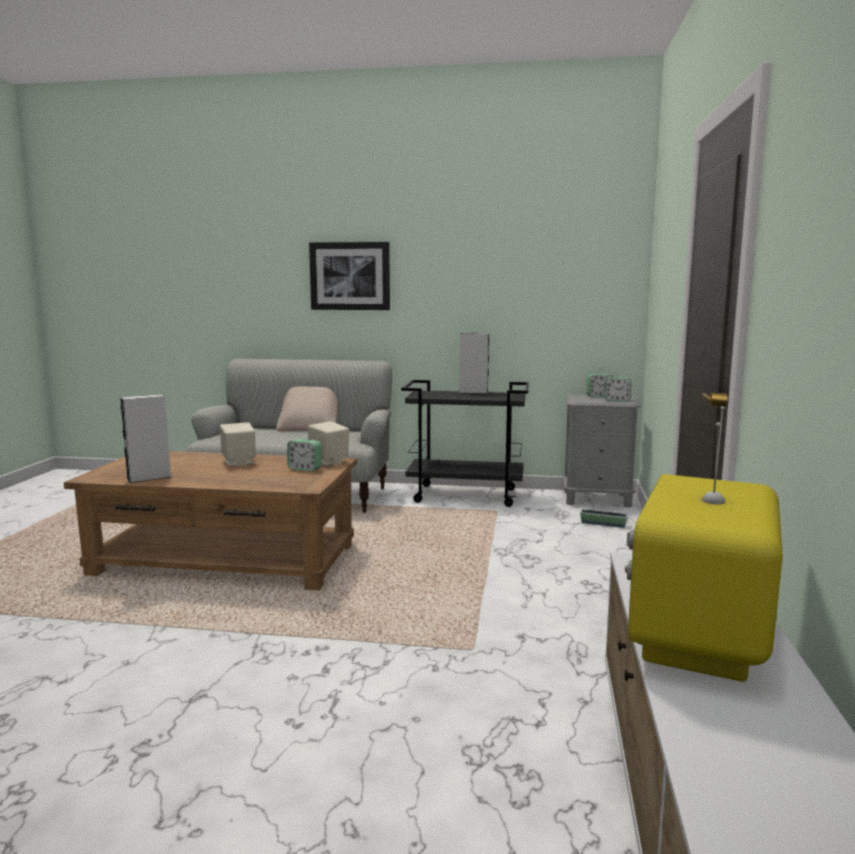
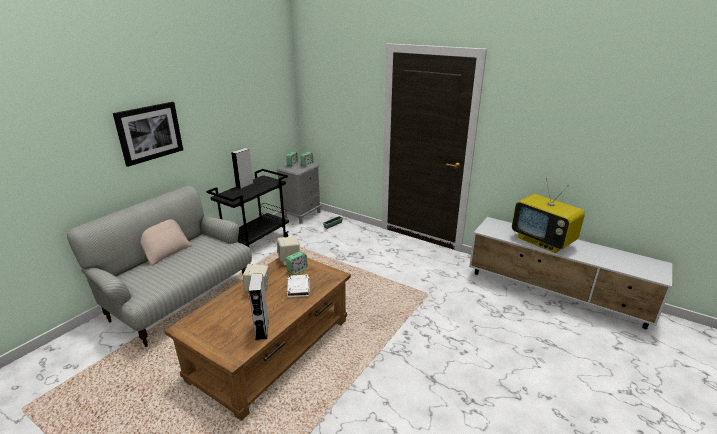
camera: 65 degrees left, 15 degrees up
none -> white book [287,274,310,298]

